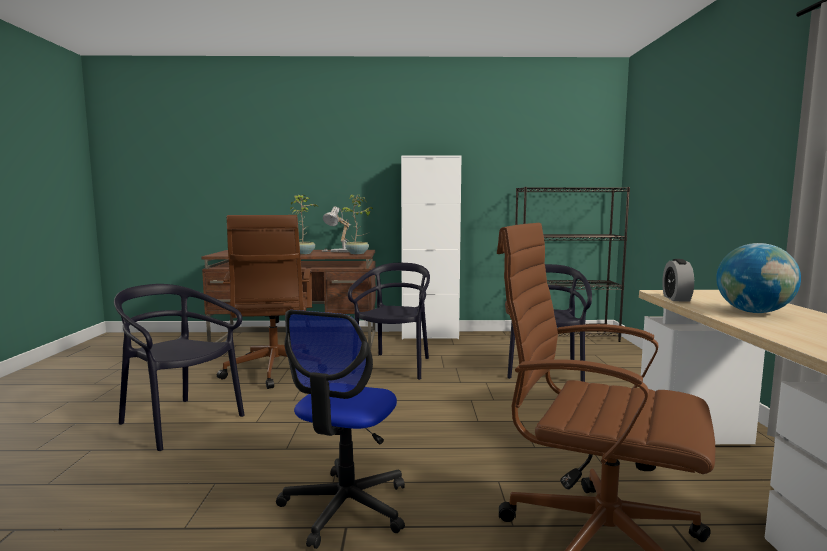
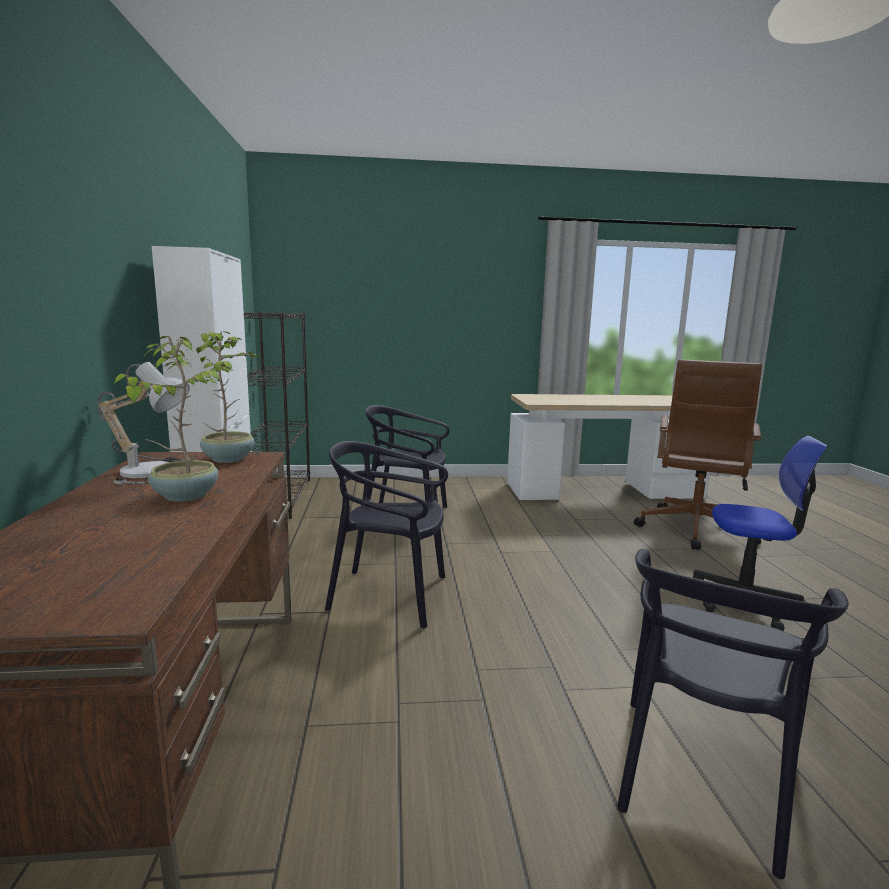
camera: 95 degrees left, 5 degrees up
brown office chair [217,215,312,389] -> none
alarm clock [662,259,694,302] -> none
globe [716,243,801,313] -> none

